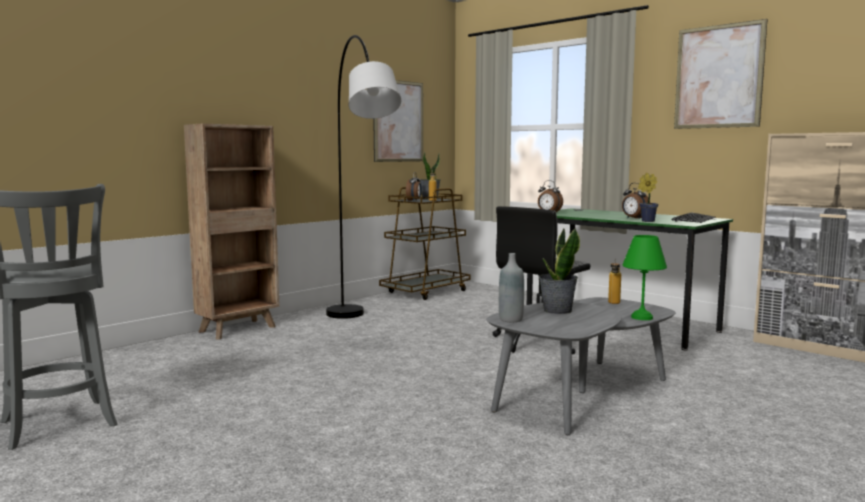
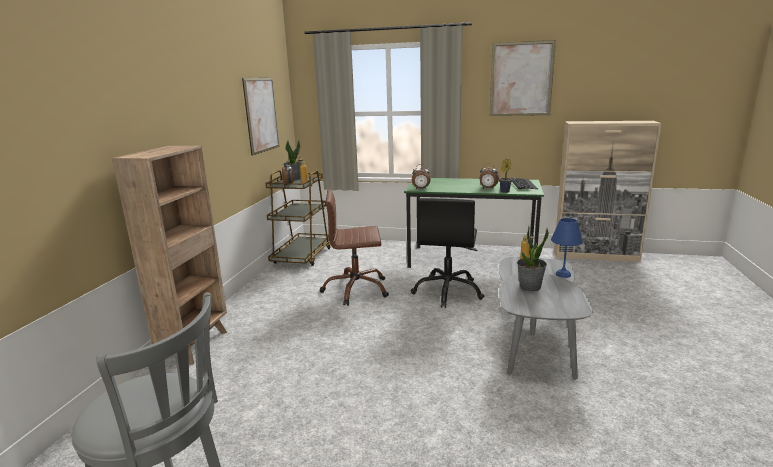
camera: 30 degrees left, 10 degrees up
grey floor lamp [326,35,401,319] -> none
grey bottle [499,253,524,322] -> none
green table lamp [623,235,667,320] -> blue table lamp [551,218,583,278]
none -> brown office chair [320,189,389,306]

